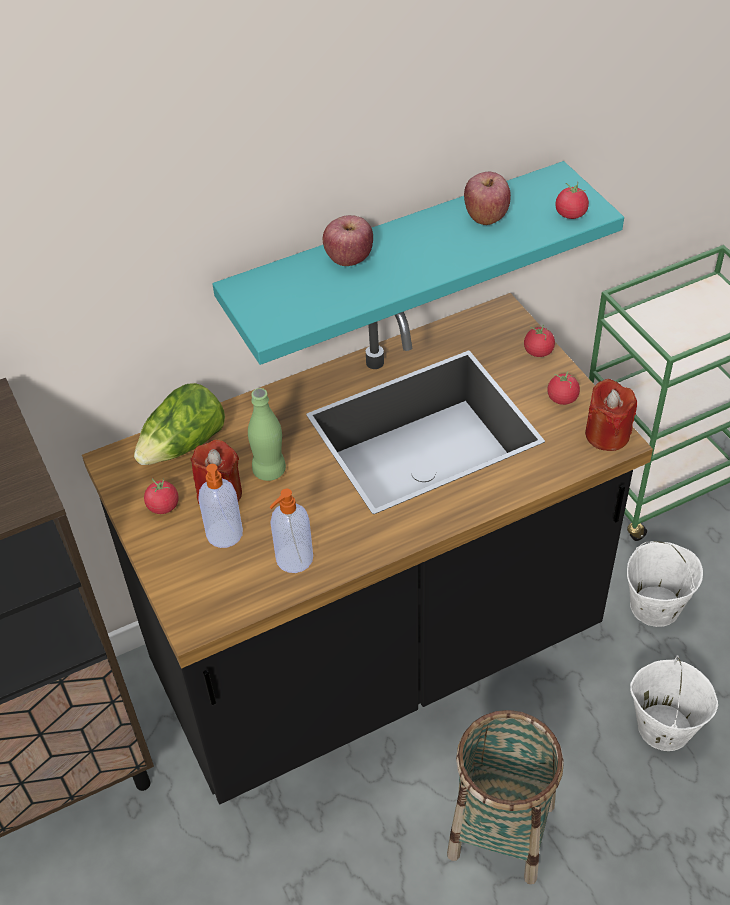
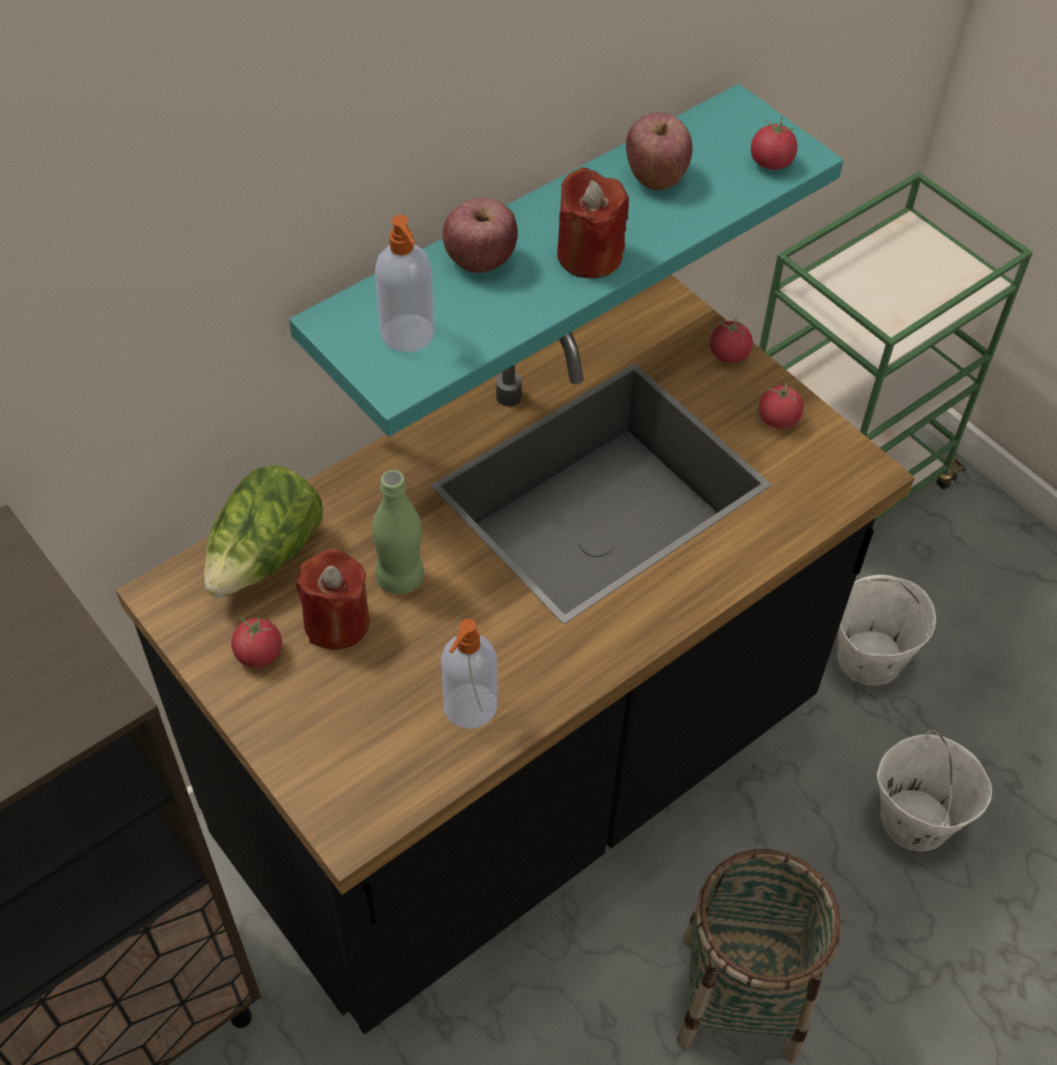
camera: 15 degrees left, 5 degrees up
soap dispenser [198,464,243,548] -> soap dispenser moved to [375,215,435,353]
red candle [585,378,637,451] -> red candle moved to [557,167,629,278]

